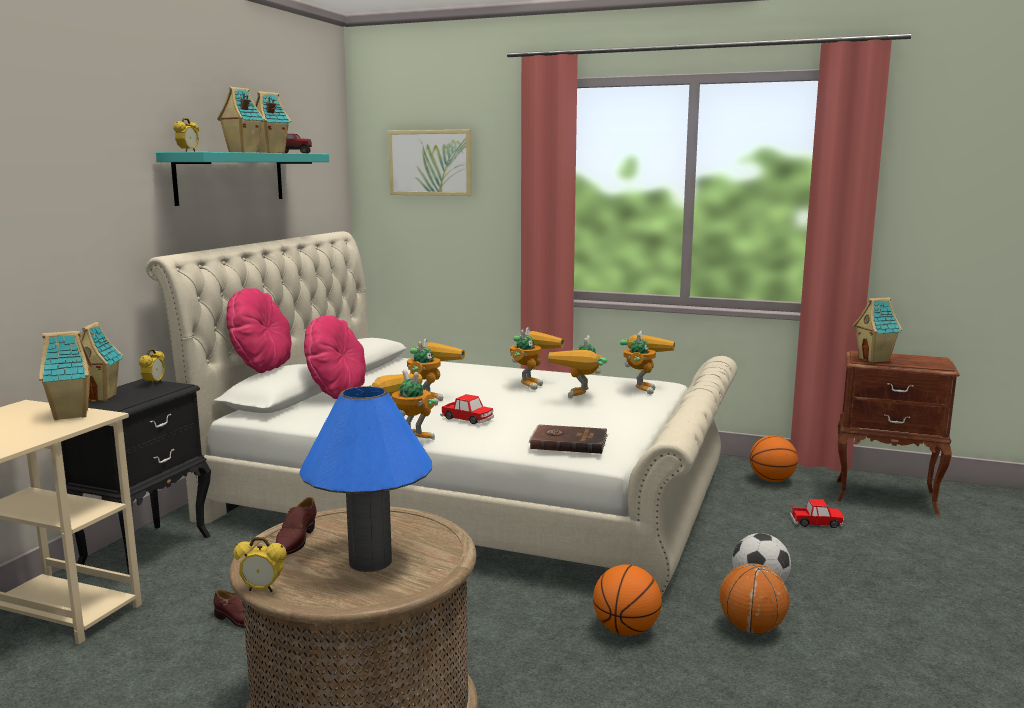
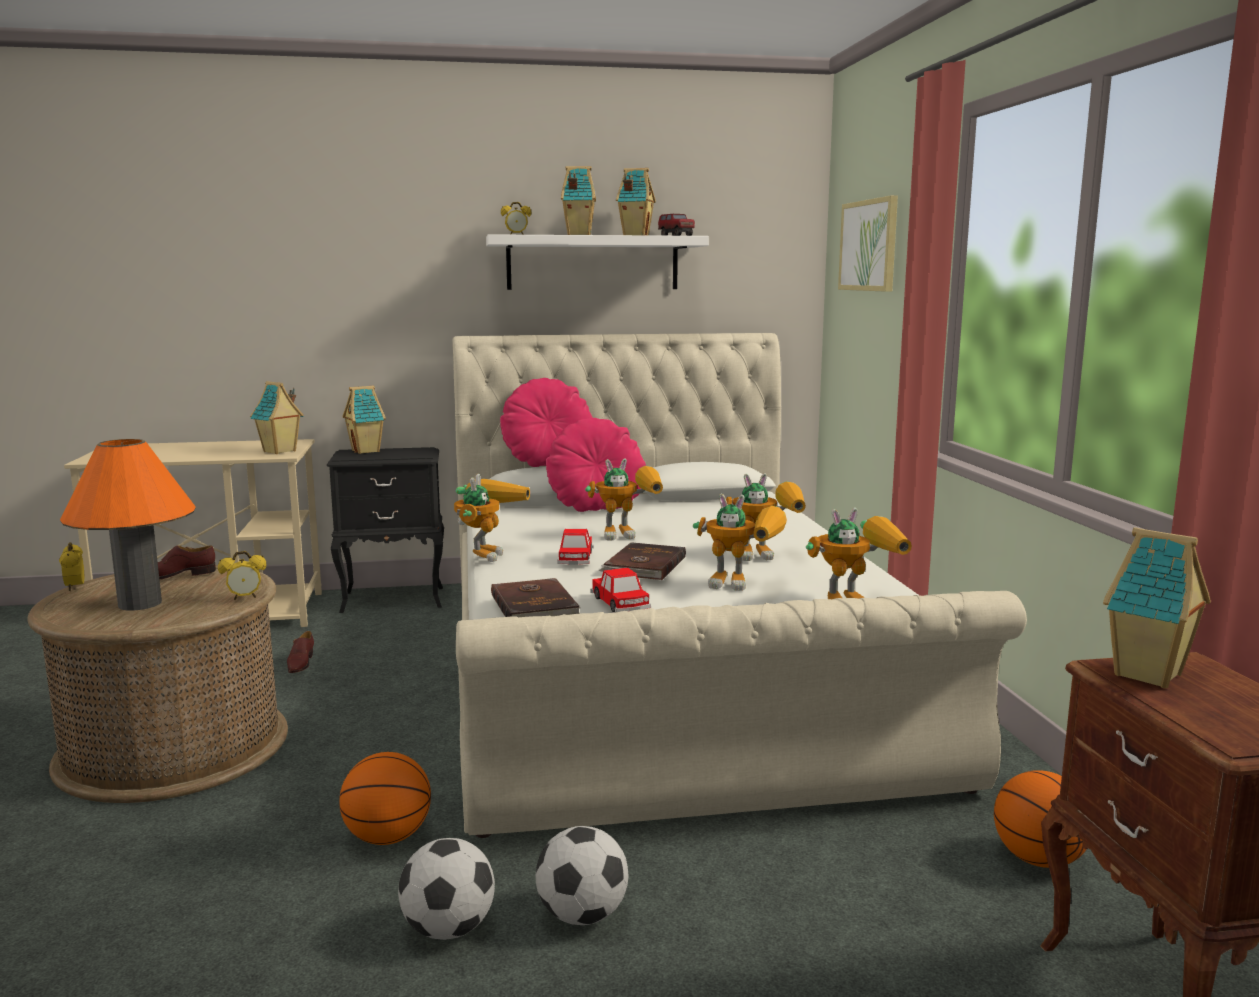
camera: 60 degrees right, 0 degrees up
alarm clock [139,349,165,385] -> alarm clock moved to [218,551,266,600]
turquoise shelf [156,152,329,206] -> white shelf [486,234,709,290]
blue table lamp [299,386,432,572] -> orange table lamp [60,439,196,610]
toy robot [548,335,607,398] -> toy robot turned 150 degrees counterclockwise [693,494,787,591]
basketball [720,563,789,633] -> football [398,838,495,940]
toy car [790,499,844,528] -> toy car moved to [590,567,651,612]
none -> brown book [599,542,686,580]

